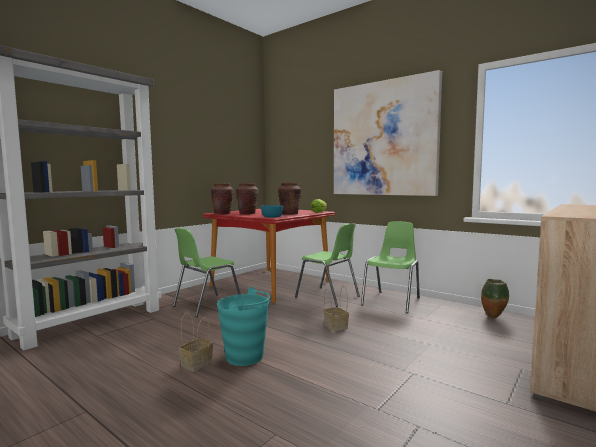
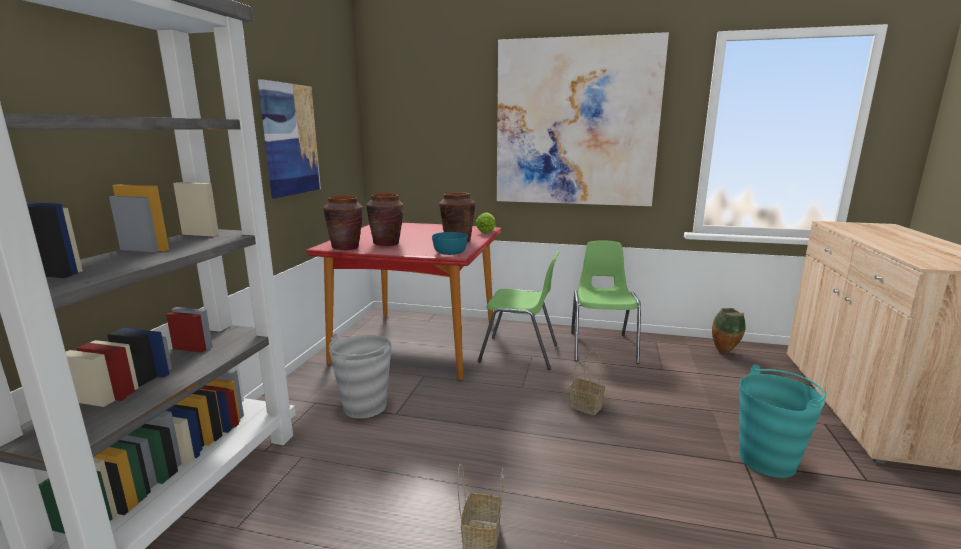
camera: 25 degrees left, 10 degrees up
green chair [173,228,241,317] -> grey bucket [329,334,391,418]
turquoise bucket [217,287,270,366] -> turquoise bucket moved to [739,364,826,478]
none -> picture [258,79,321,198]

